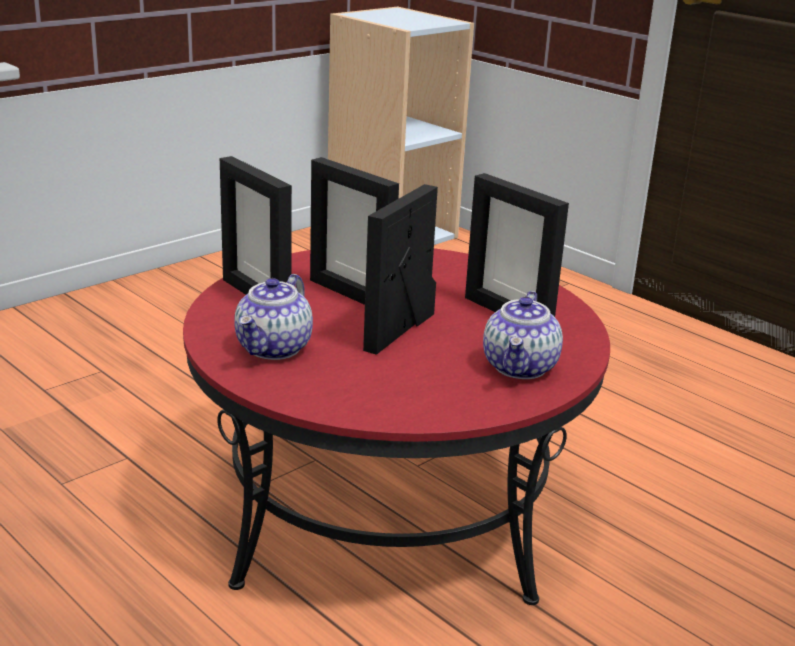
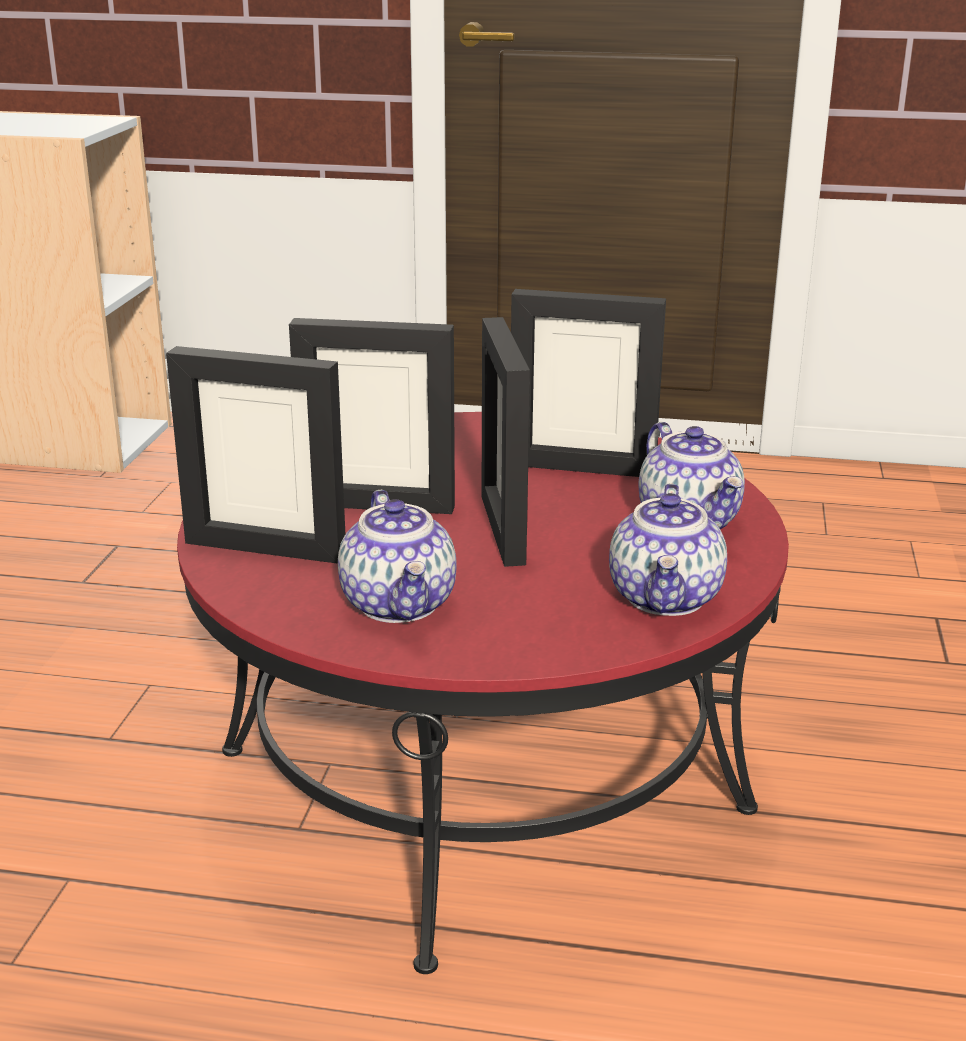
camera: 35 degrees left, 0 degrees up
none -> teapot [609,483,727,616]

